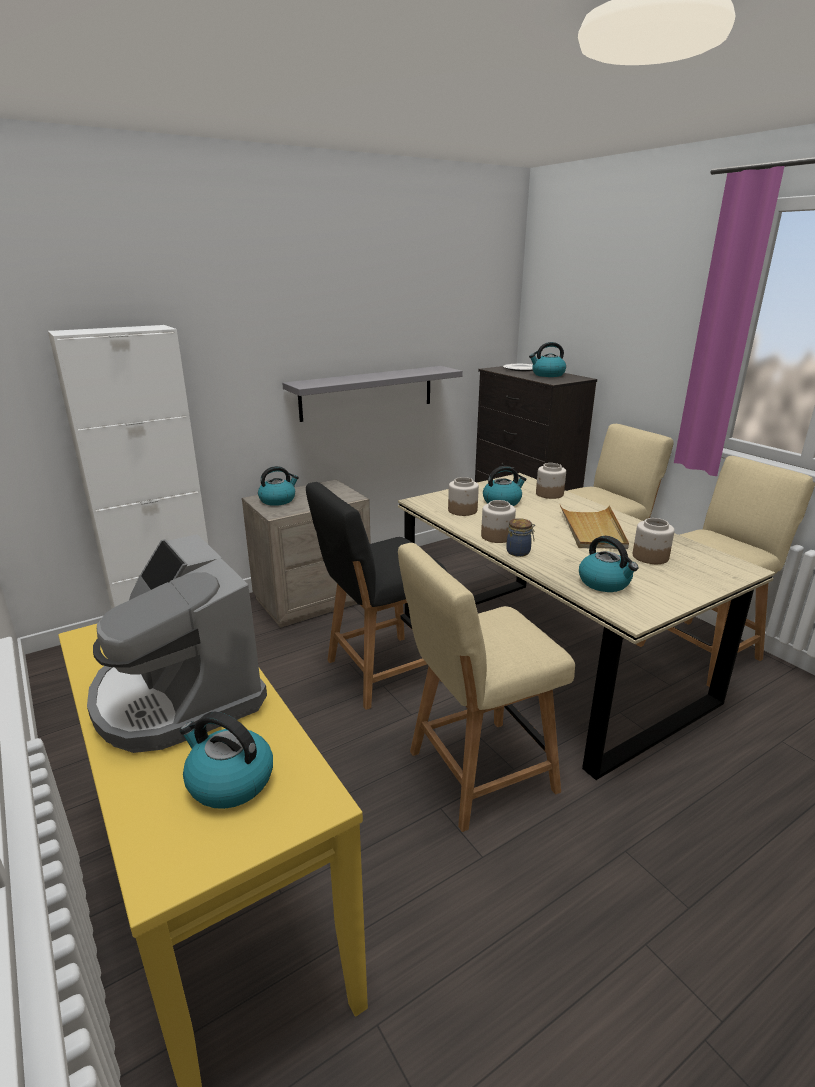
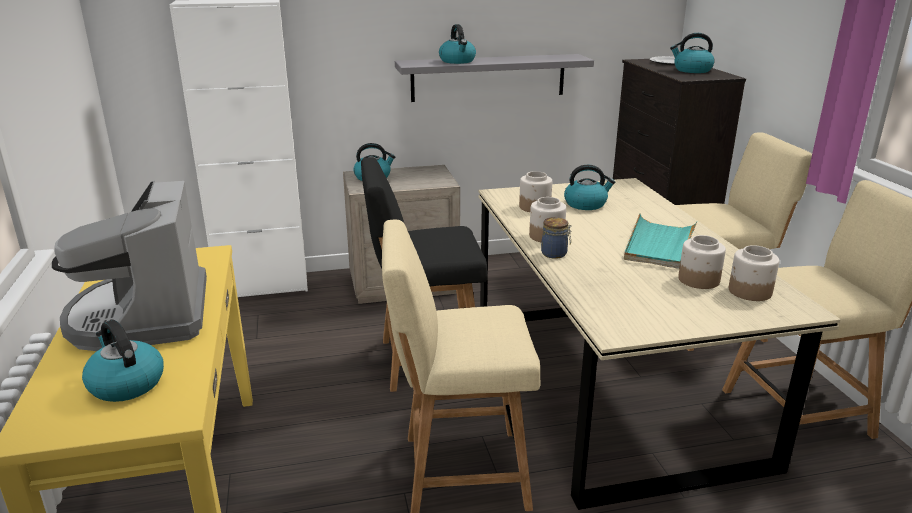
camera: 20 degrees right, 0 degrees up
jar [536,463,566,499] -> jar moved to [729,245,779,301]
beige tray [560,505,629,549] -> turquoise tray [624,213,698,269]
kettle [579,536,639,592] -> kettle moved to [439,24,476,64]

